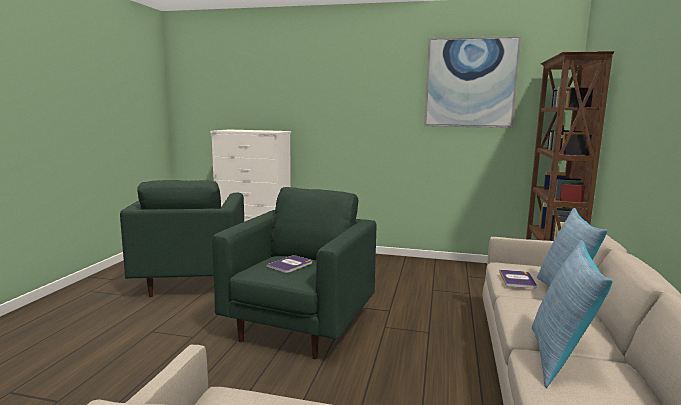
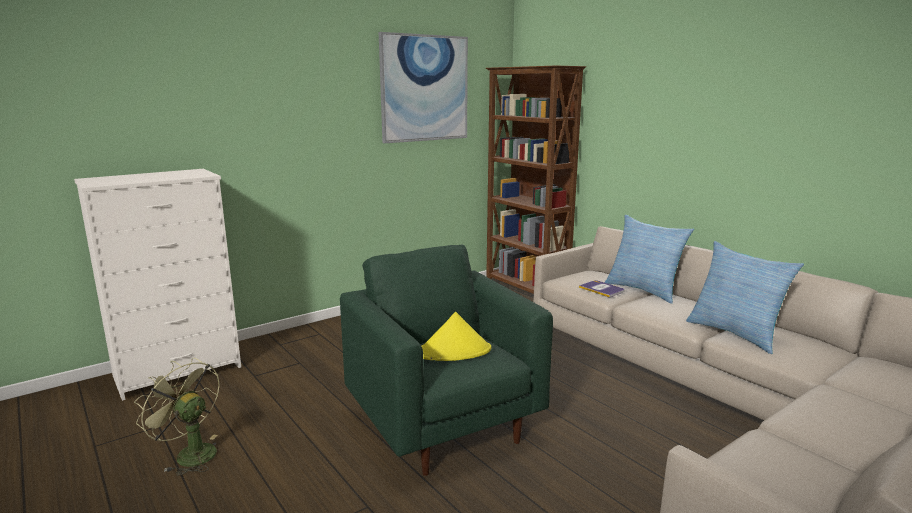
camera: 50 degrees left, 5 degrees up
green armchair [120,180,244,297] -> green fan [134,358,220,475]
book [266,255,312,273] -> yellow hat [422,312,491,361]

